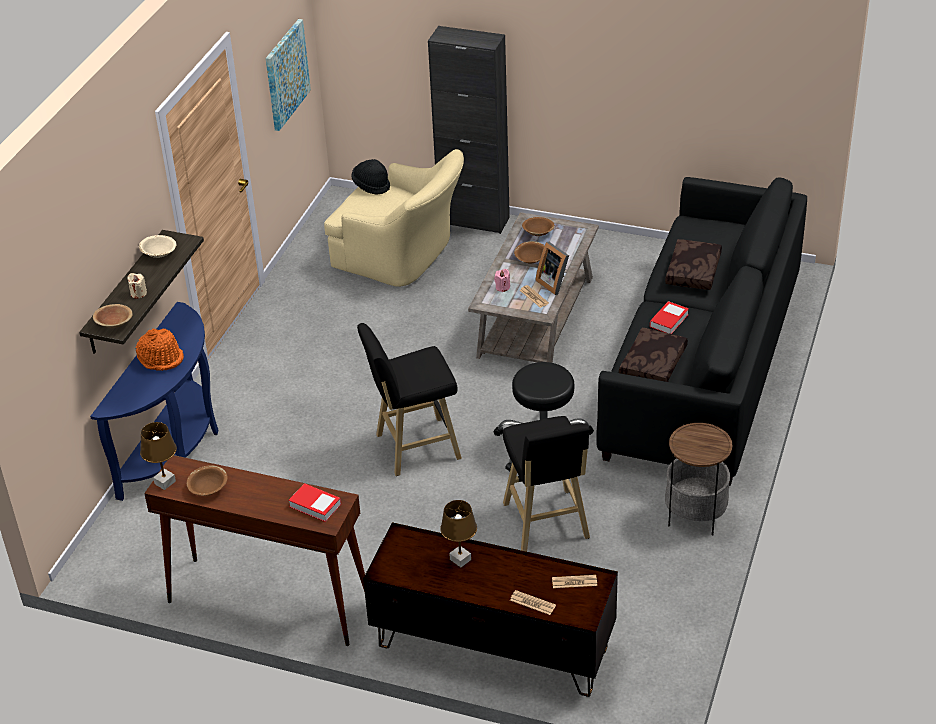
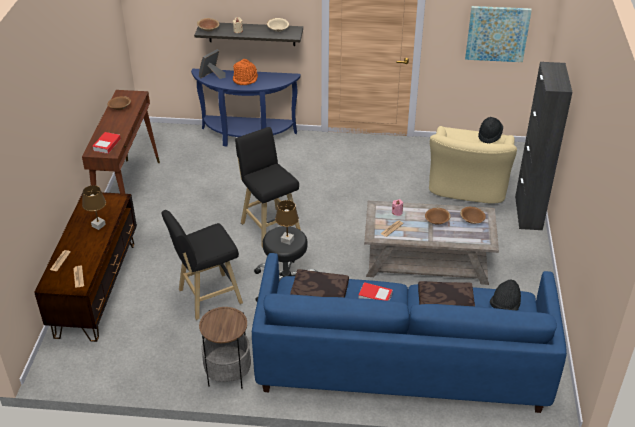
camera: 75 degrees right, 0 degrees up
brown table lamp [140,422,177,490] -> brown table lamp moved to [275,200,299,245]
picture frame [535,242,569,295] -> picture frame moved to [199,49,226,79]
black sofa [596,177,807,486] -> blue sofa [252,253,567,413]
none -> black hat [490,280,521,310]

